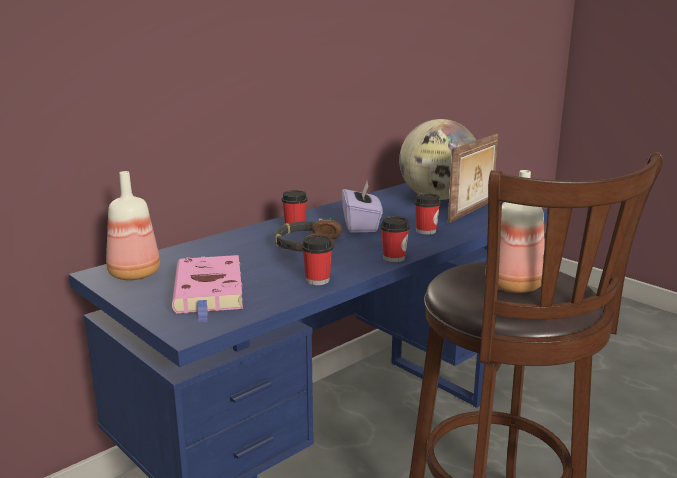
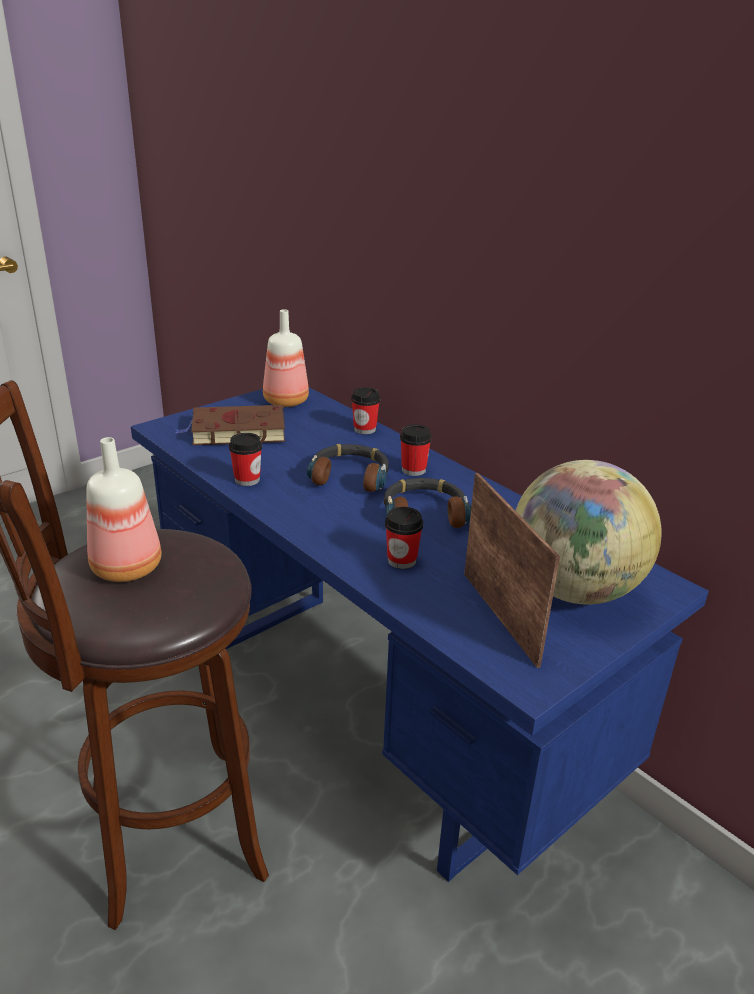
camera: 90 degrees right, 10 degrees up
pink book [172,255,243,322] -> brown book [176,405,285,445]
purple tissue box [342,182,382,233] -> headphones [384,478,471,528]
cup [381,216,410,262] -> cup moved to [351,387,380,434]
picture frame [448,133,498,223] -> picture frame turned 150 degrees counterclockwise [464,473,560,668]

